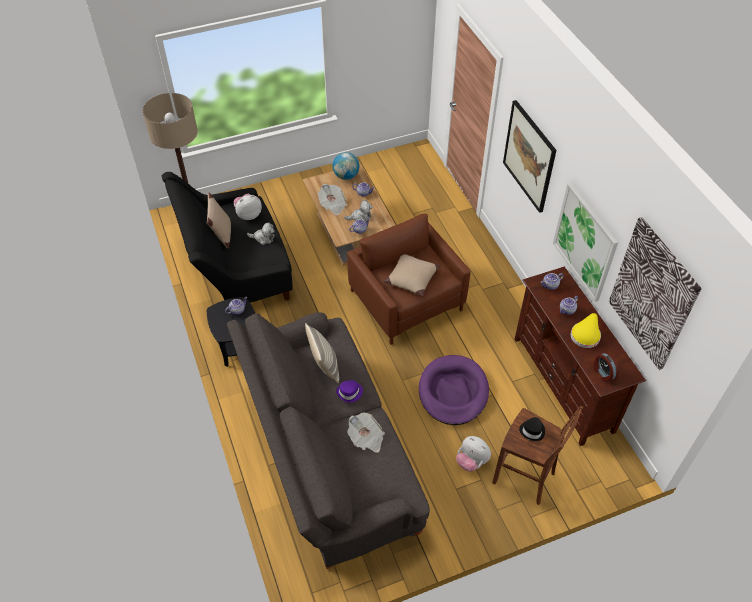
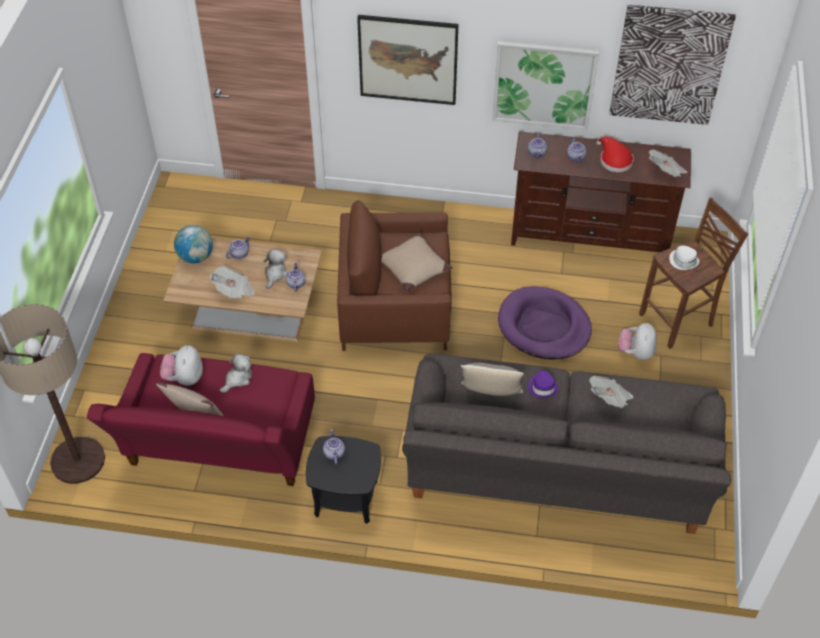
camera: 60 degrees left, 0 degrees up
black sofa [162,172,293,303] -> red sofa [87,353,315,486]
plush toy [456,436,491,472] -> plush toy turned 120 degrees clockwise [618,323,656,360]
black hat [519,417,545,441] -> white hat [669,246,700,270]
yellow hat [571,313,601,348] -> red hat [596,136,634,172]
alarm clock [594,352,619,382] -> newspaper [649,149,687,177]

